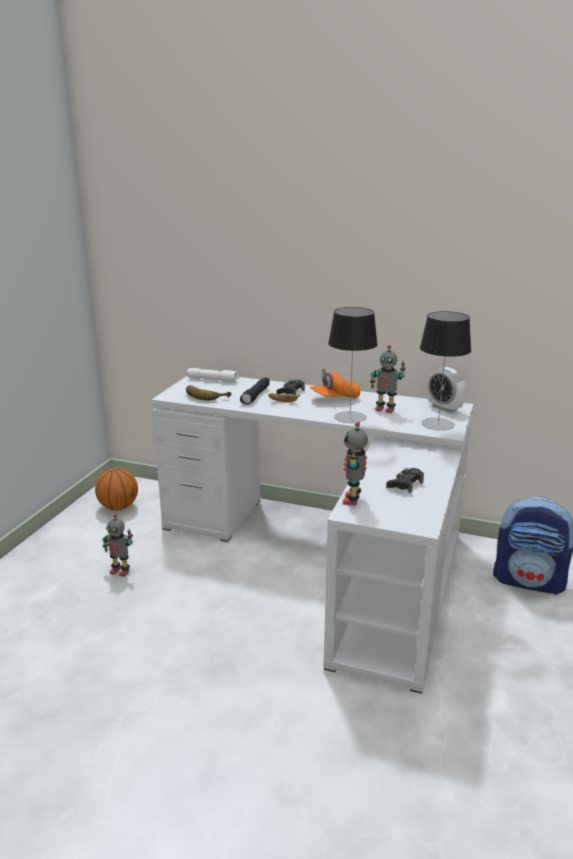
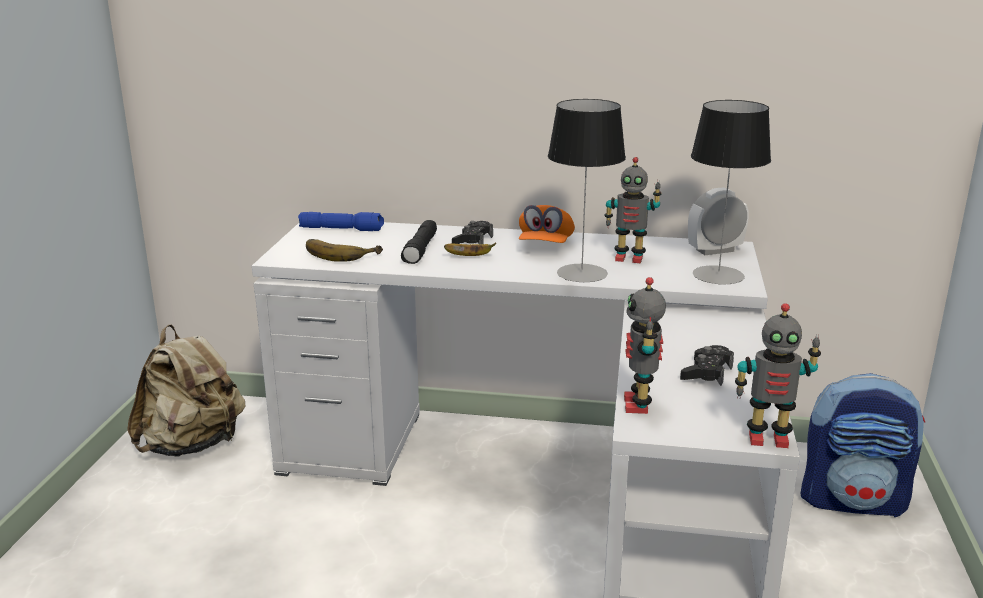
camera: 10 degrees left, 0 degrees up
basketball [95,468,138,510] -> beige backpack [127,325,246,457]
toy robot [103,514,133,577] -> toy robot moved to [735,303,821,448]
white flashlight [187,368,239,383] -> blue flashlight [298,212,384,231]
orange cap [310,369,360,399] -> orange cap turned 45 degrees counterclockwise [519,205,575,243]
alarm clock [428,367,466,413] -> alarm clock turned 120 degrees clockwise [688,188,749,255]

